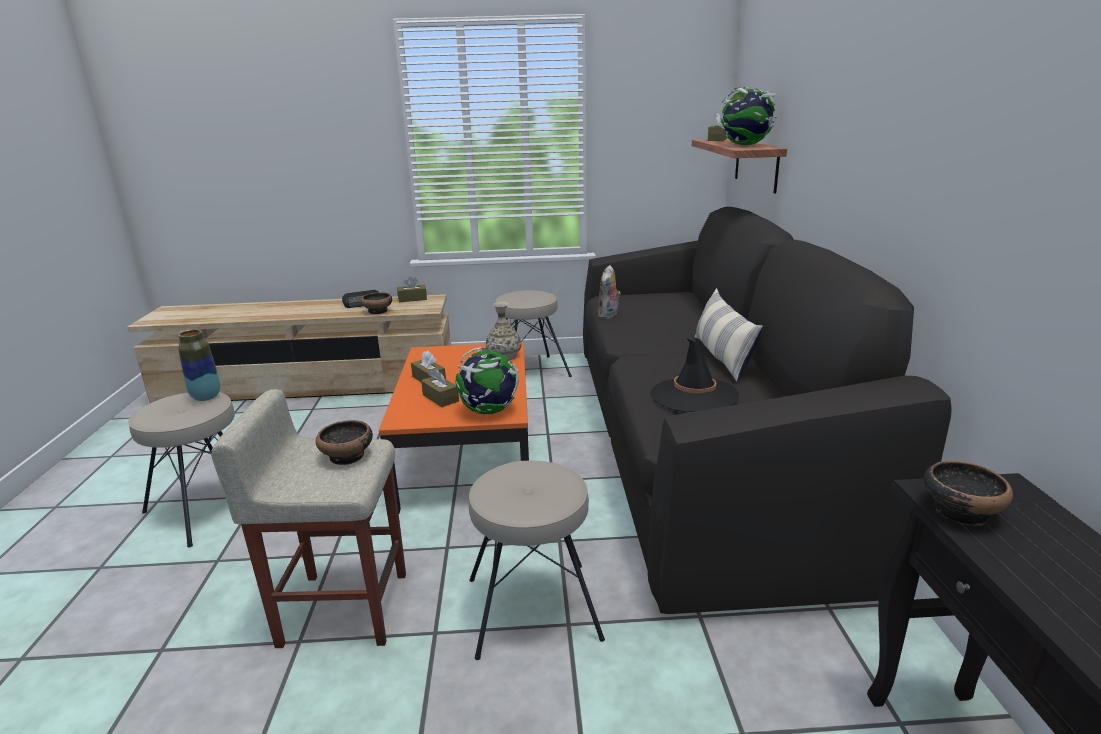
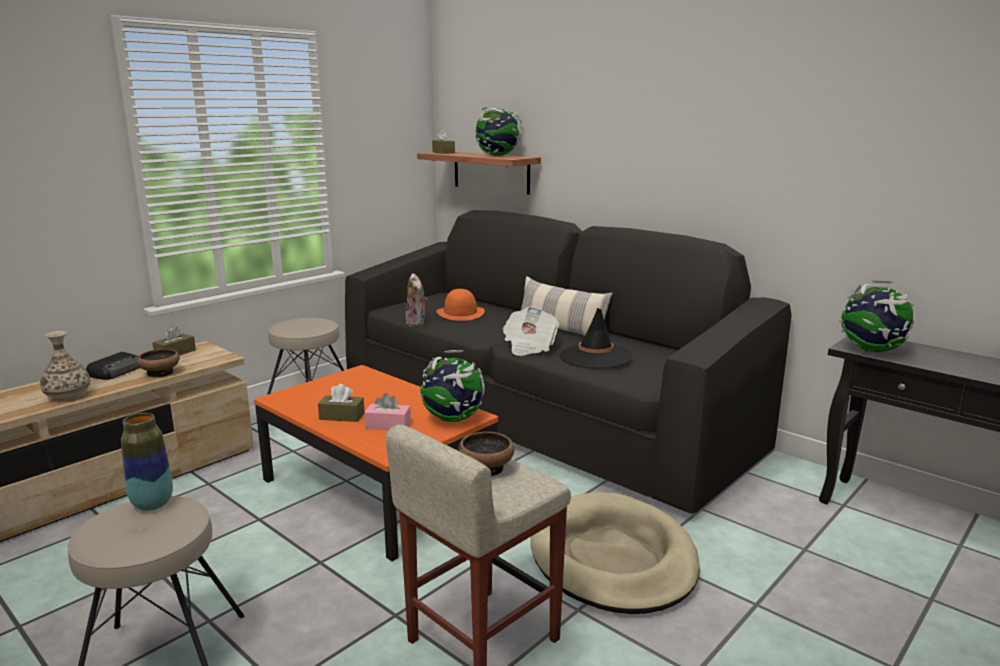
camera: 45 degrees left, 5 degrees down
brown tissue box [421,368,459,407] -> pink tissue box [364,393,411,430]
beige stool [469,461,605,660] -> beige dog bed [530,492,700,614]
vase [486,302,521,360] -> vase moved to [40,331,90,402]
bowl [924,461,1013,526] -> globe [839,280,914,352]
none -> orange hat [436,289,485,321]
none -> newspaper [503,306,559,356]

